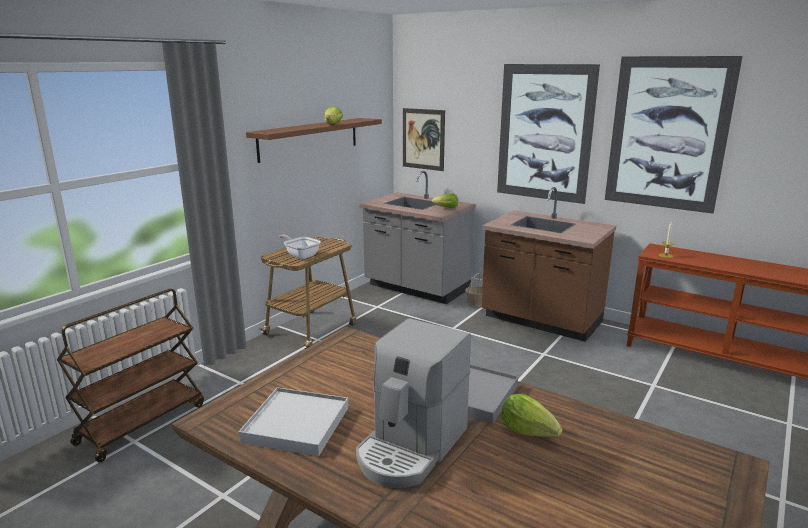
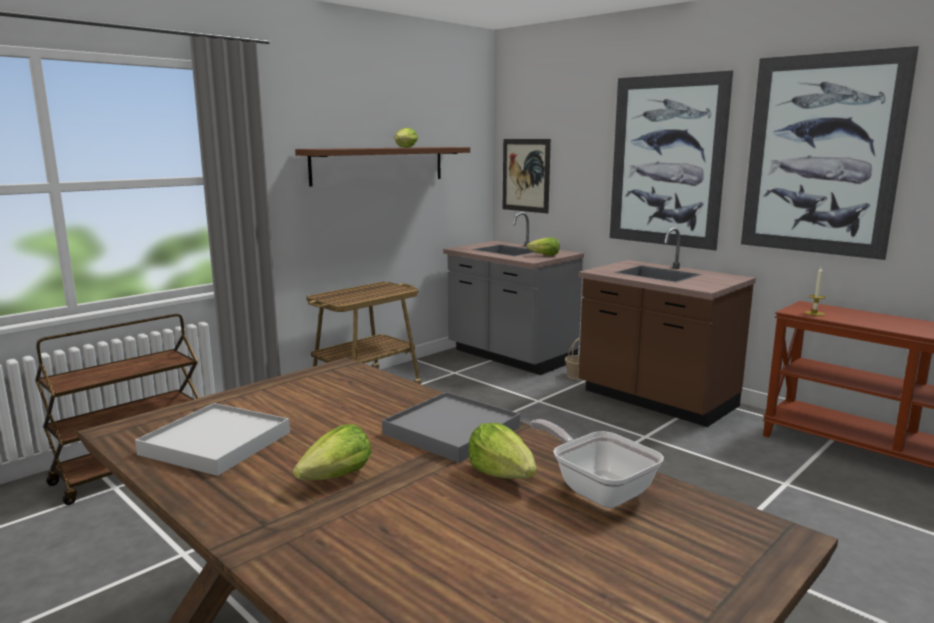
camera: 10 degrees right, 5 degrees down
frying pan [279,235,321,259] -> frying pan moved to [530,419,664,508]
coffee machine [356,318,471,488] -> lettuce [293,424,372,480]

